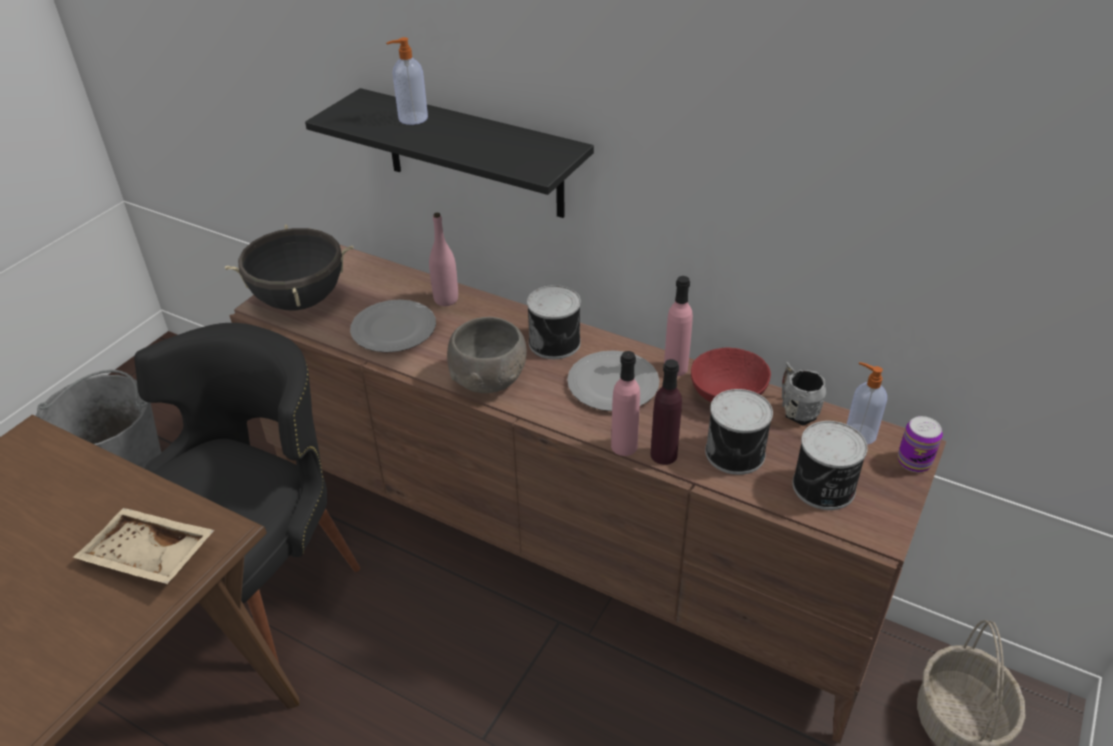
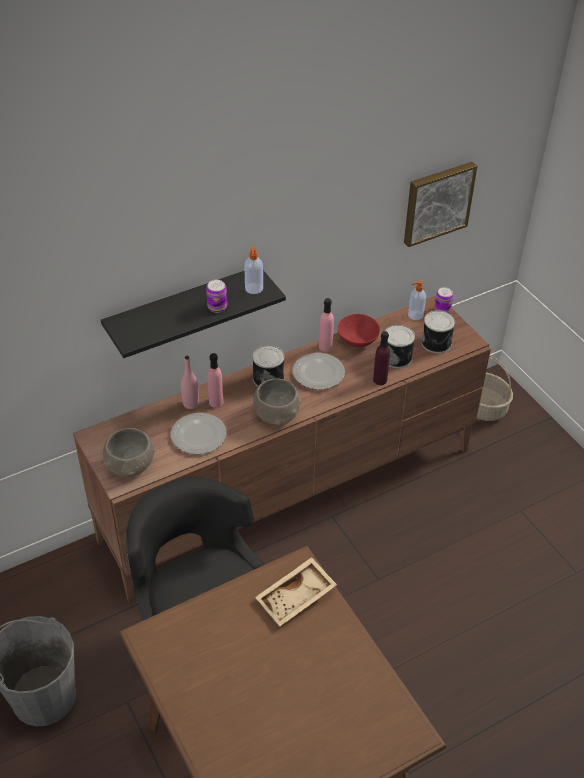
camera: 60 degrees left, 5 degrees up
black cooking pot [225,224,353,310] -> grey bowl [102,428,155,477]
soap dispenser [386,37,428,125] -> soap dispenser moved to [244,247,263,294]
pink bottle [611,351,640,456] -> pink bottle moved to [207,353,223,408]
grey mug [782,362,826,426] -> none
none -> can [206,280,227,313]
none -> picture [404,162,477,247]

